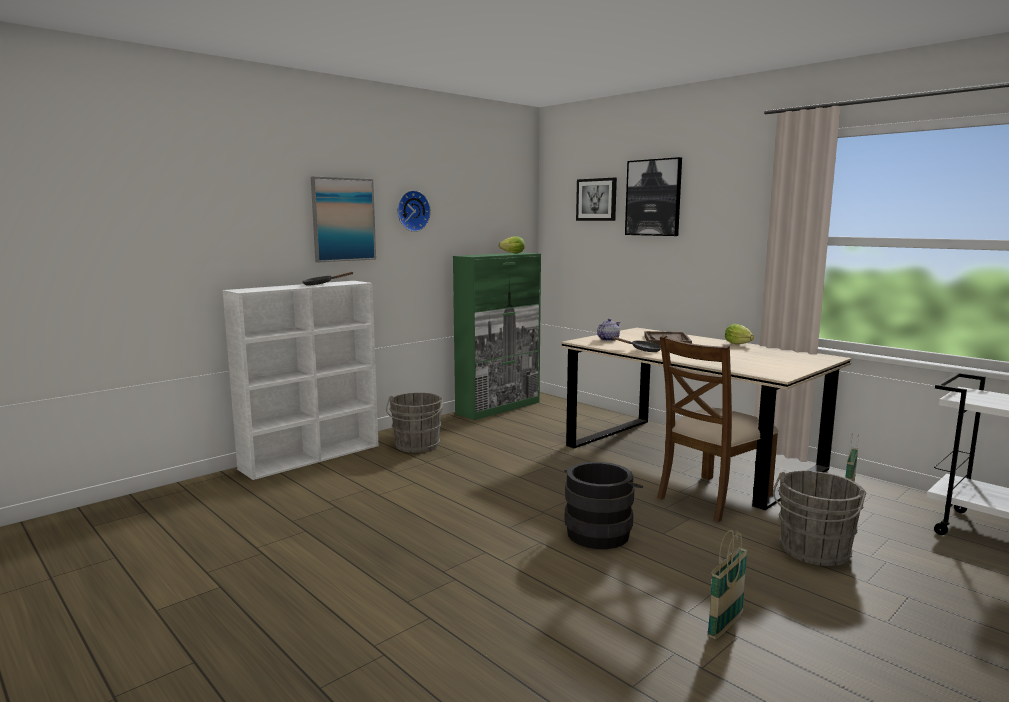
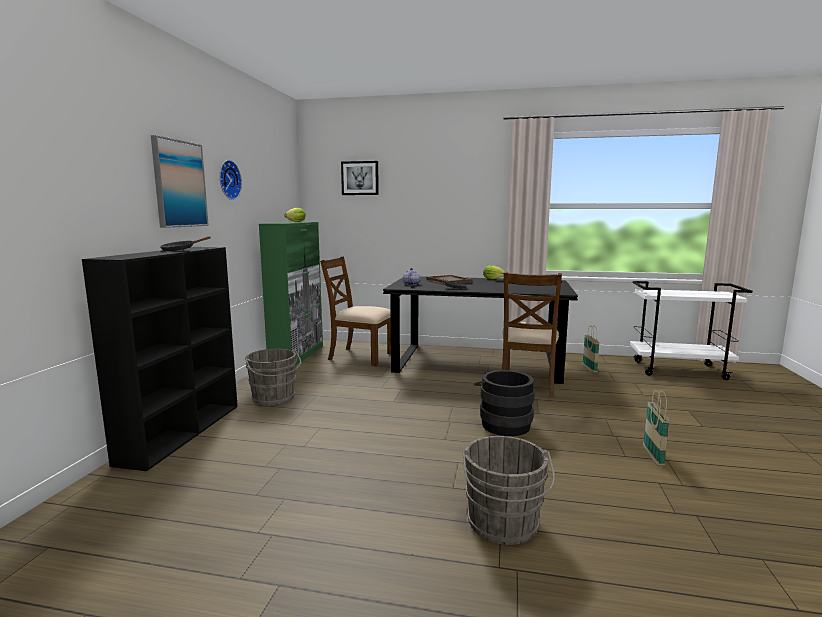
camera: 35 degrees left, 0 degrees up
white bookcase [223,281,379,480] -> black bookcase [82,247,238,471]
beige dining table [561,328,852,510] -> black dining table [383,276,578,384]
picture [625,157,682,236] -> none
grey bucket [773,471,866,566] -> grey bucket moved to [463,436,555,545]
none -> brown chair [320,256,391,366]

